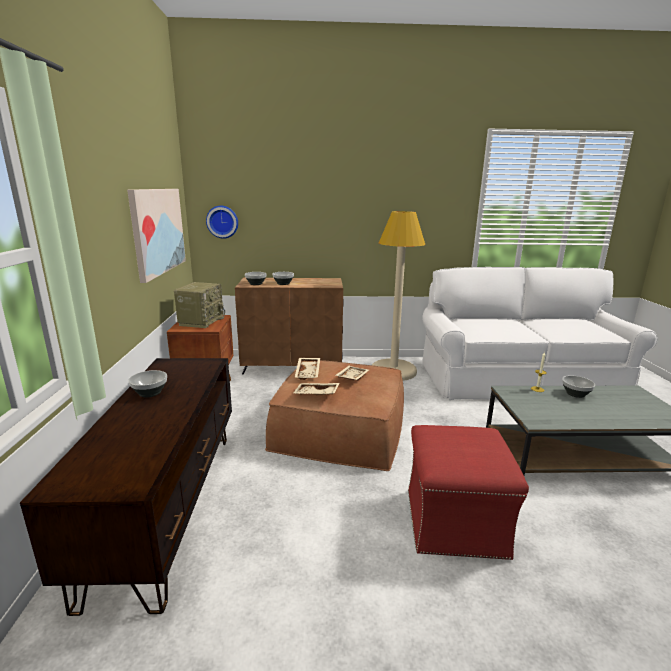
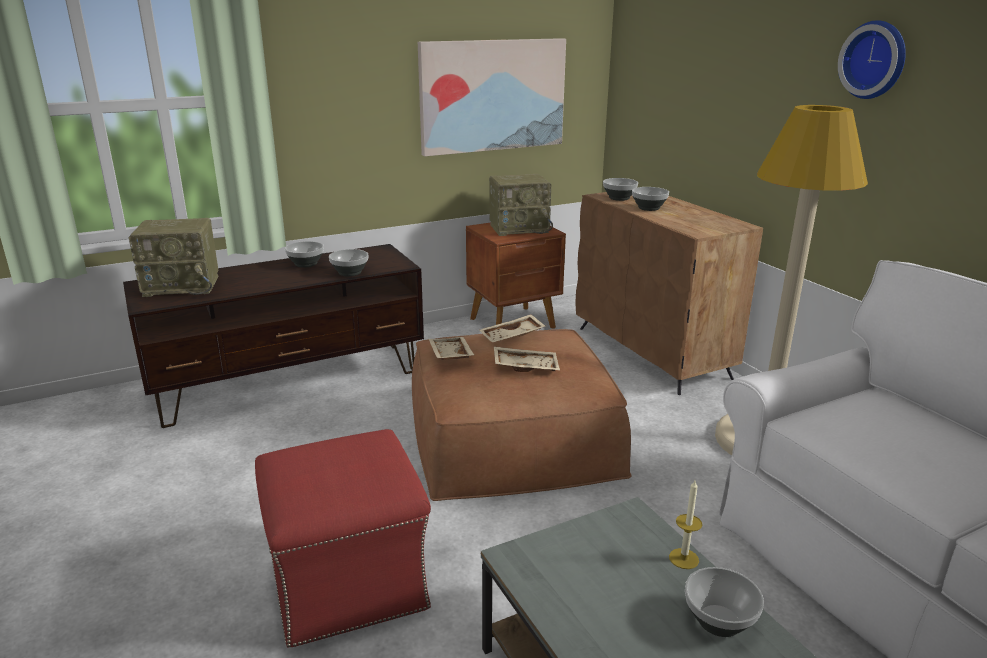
camera: 65 degrees right, 5 degrees up
wall clock [206,206,238,239] -> wall clock moved to [838,20,906,99]
none -> radio [129,218,218,297]
none -> bowl [329,249,368,277]

